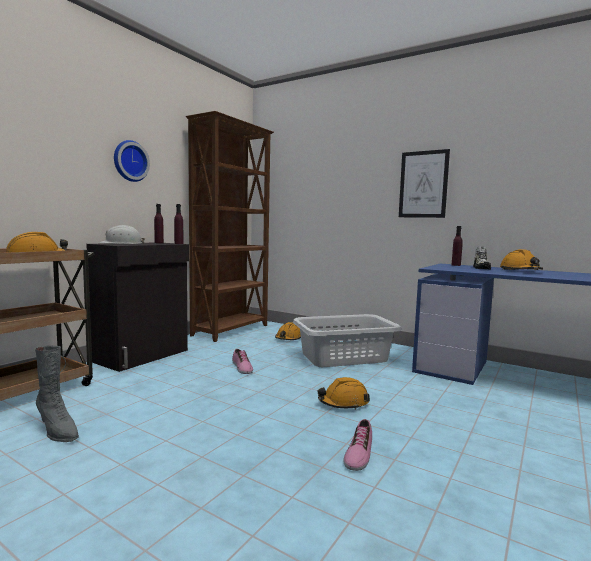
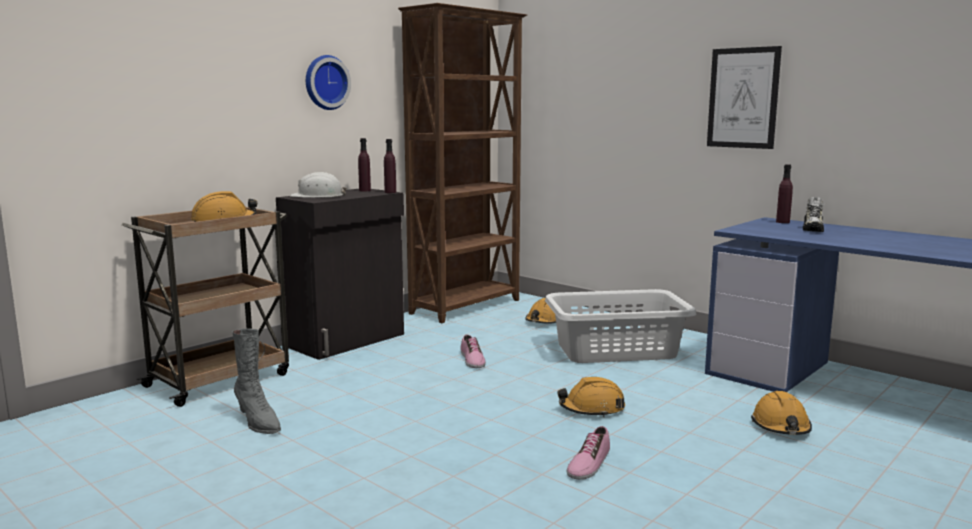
camera: 10 degrees right, 5 degrees up
orange hard hat [500,249,543,270] -> orange hard hat moved to [751,391,812,435]

